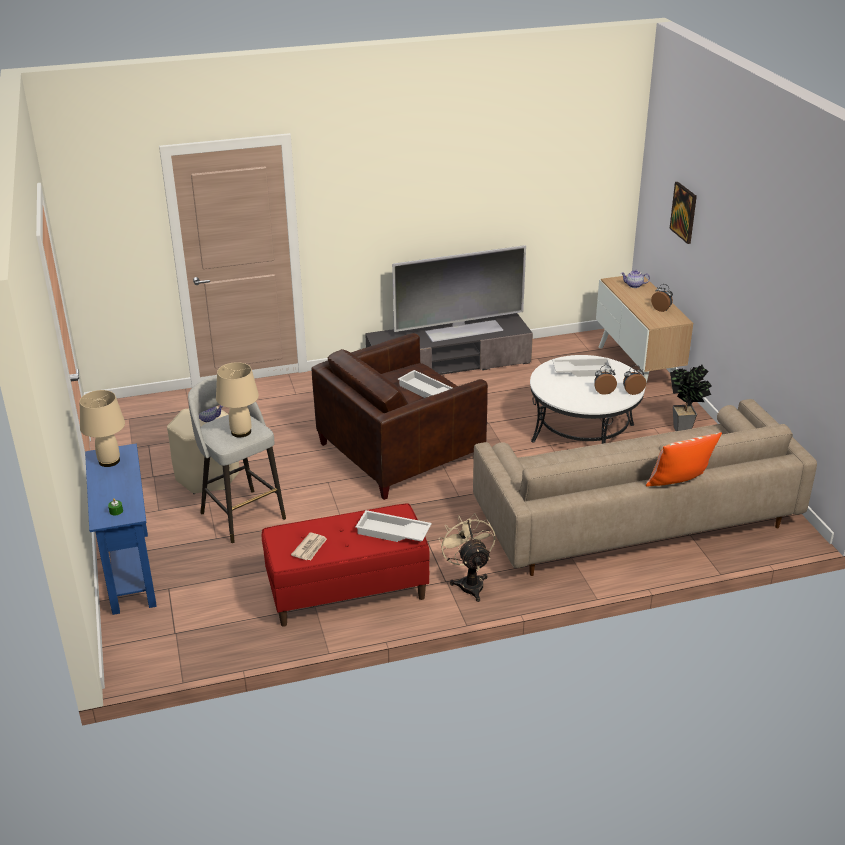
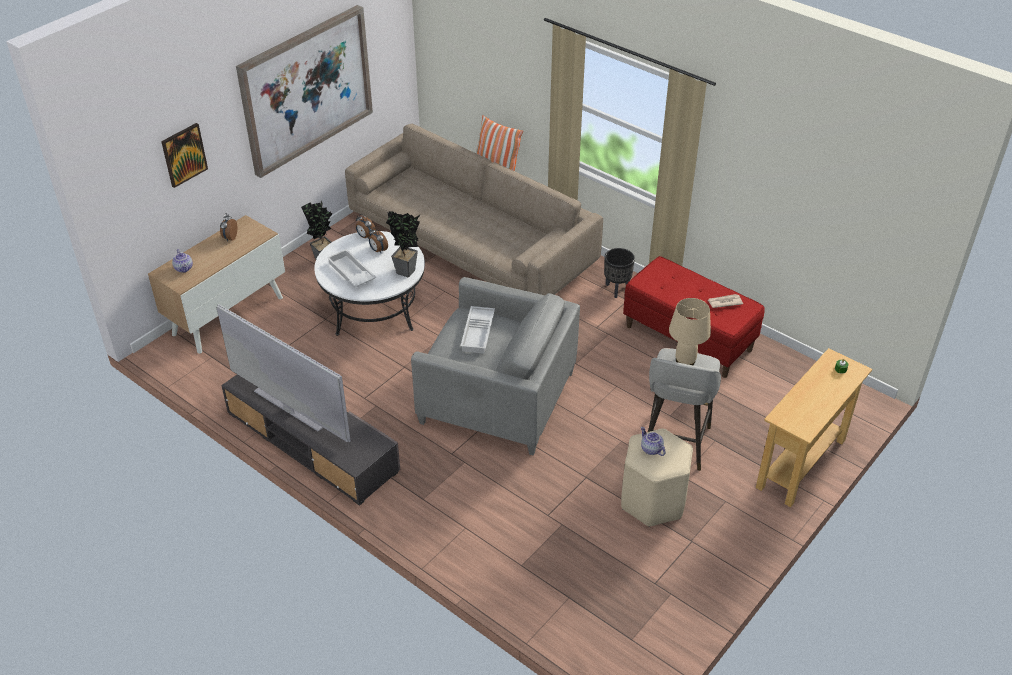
camera: 125 degrees left, 10 degrees up
beige table lamp [80,390,125,467] -> none
blue console table [85,444,157,615] -> beige console table [756,348,872,507]
brown armchair [312,333,488,500] -> grey armchair [411,277,580,456]
white tray [355,510,432,542] -> none
beige fan [439,513,496,602] -> black planter [604,248,635,298]
none -> picture [236,5,373,178]
none -> potted plant [386,212,420,277]

